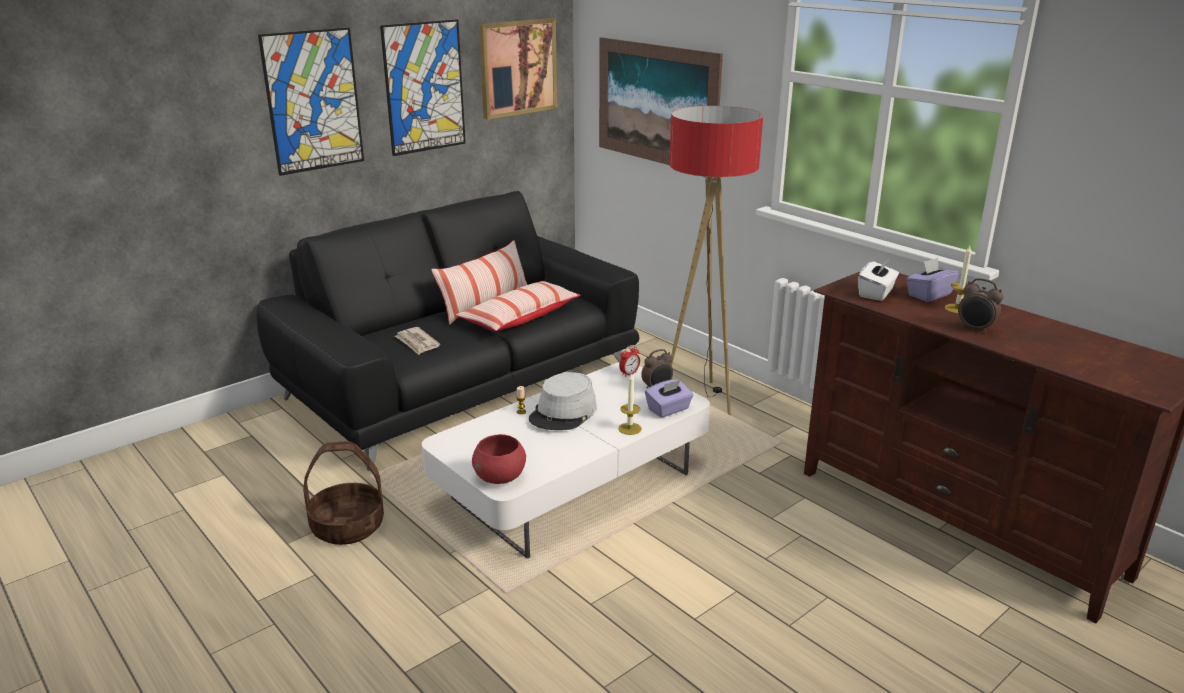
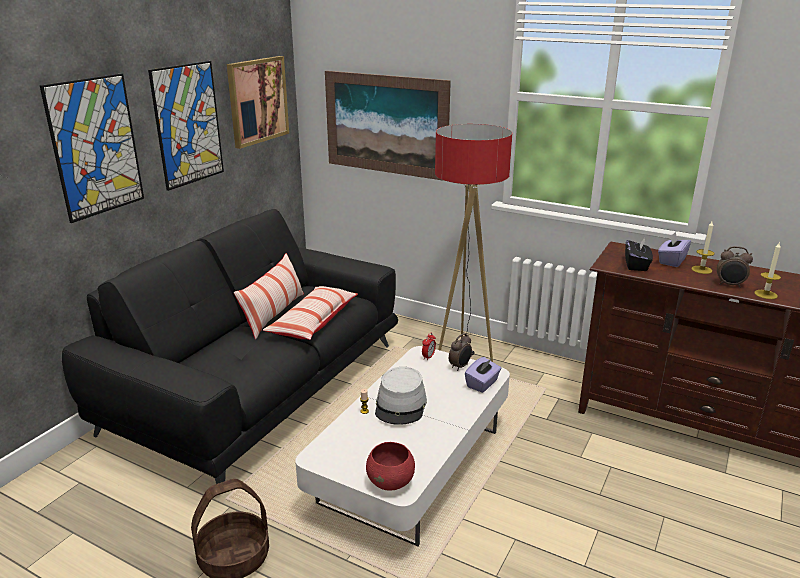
camera: 20 degrees left, 0 degrees up
newspaper [395,327,440,355] -> none
candle [618,374,642,435] -> candle moved to [754,241,781,299]
white tissue box [858,258,899,301] -> black tissue box [625,237,653,271]

